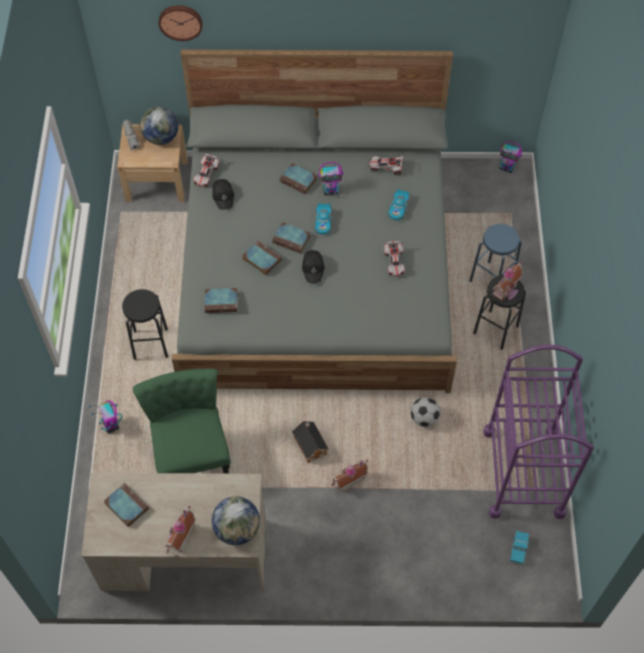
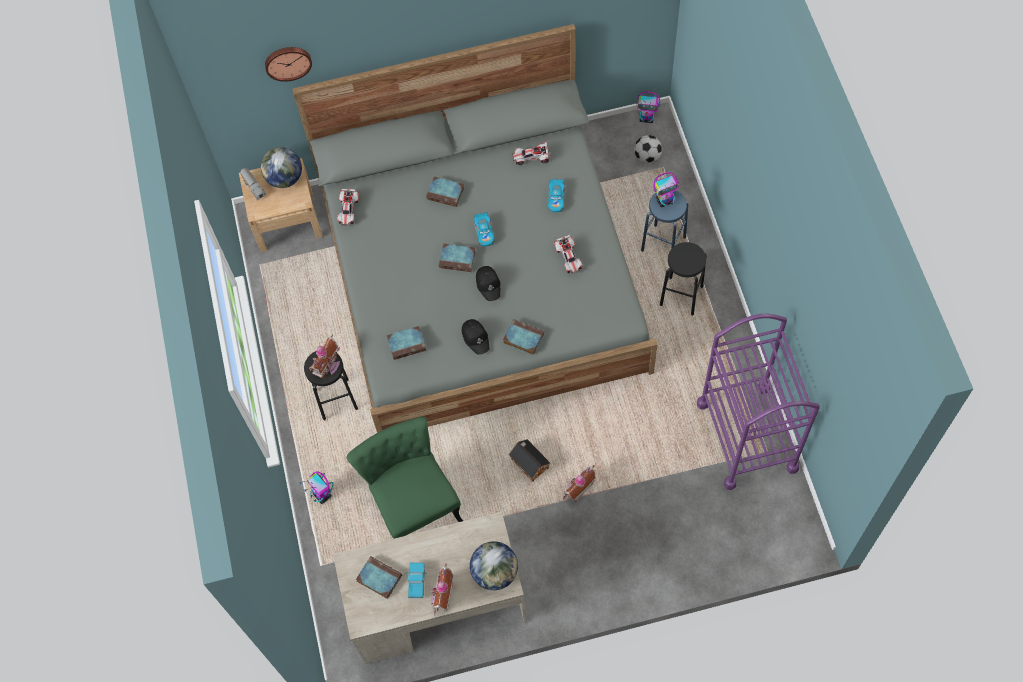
camera: 10 degrees left, 5 degrees up
black cap [212,179,234,210] -> black cap moved to [462,319,490,355]
book [242,240,282,276] -> book moved to [503,319,544,355]
toy robot [319,162,343,195] -> toy robot moved to [653,172,679,207]
football [411,397,441,427] -> football moved to [634,135,662,164]
toy house [493,262,523,301] -> toy house moved to [309,335,340,378]
toy truck [510,531,531,565] -> toy truck moved to [406,562,427,599]

